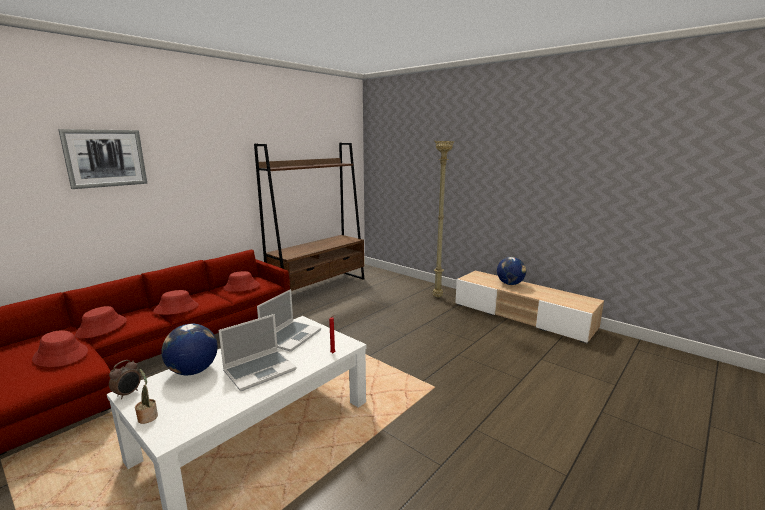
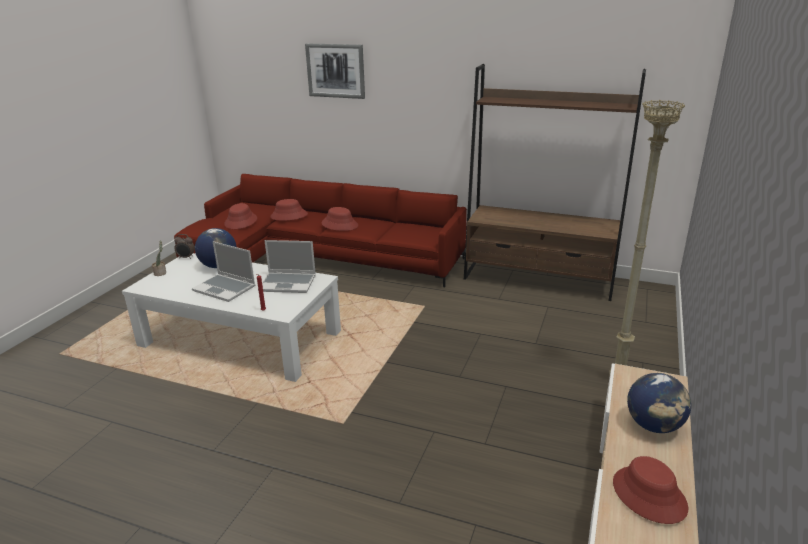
camera: 70 degrees right, 10 degrees up
red hat [223,271,260,292] -> red hat moved to [613,456,688,524]

